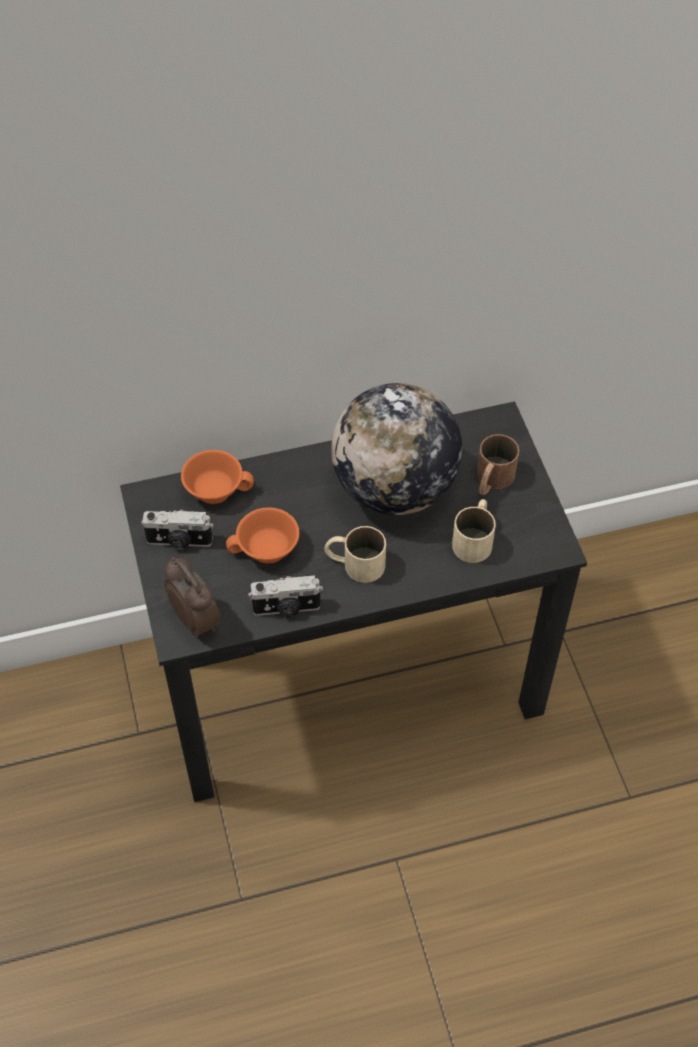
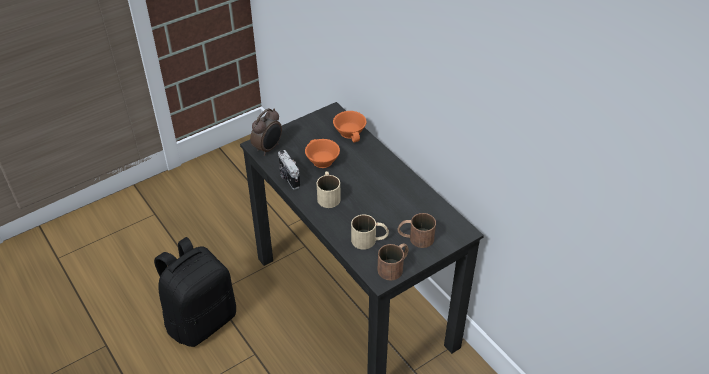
camera: 70 degrees right, 10 degrees down
camera [141,510,213,549] -> none
globe [331,383,462,515] -> none
none -> black backpack [154,237,236,347]
none -> brown mug [377,243,409,280]

